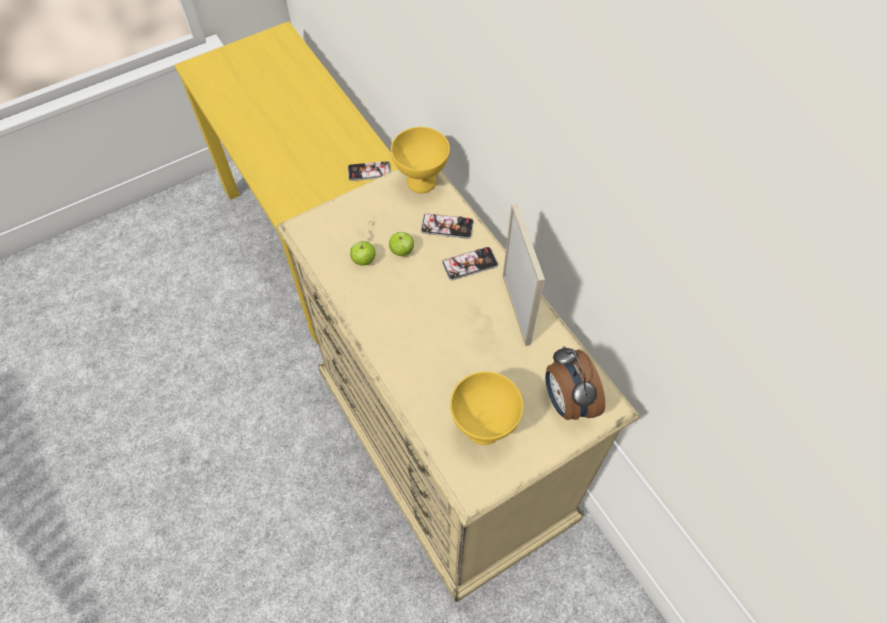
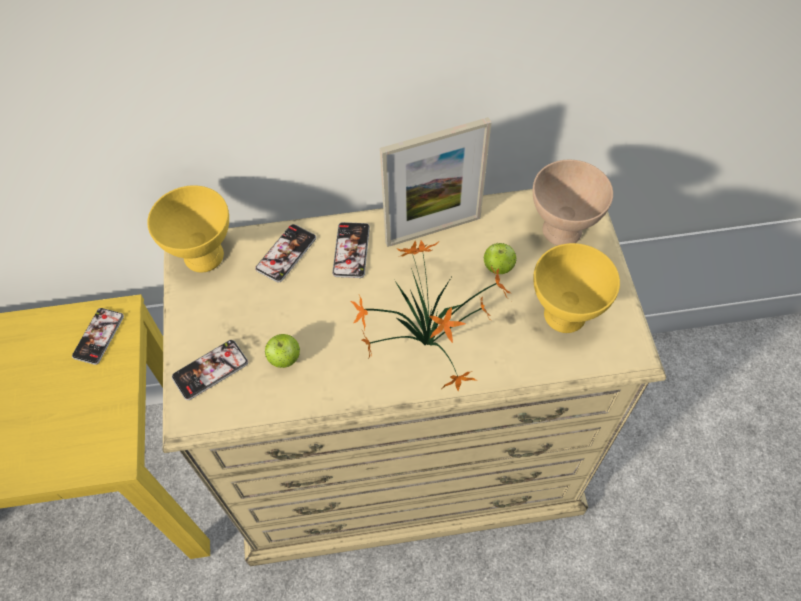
camera: 65 degrees left, 0 degrees up
apple [389,232,414,256] -> apple moved to [484,243,516,274]
picture frame [503,203,545,346] -> picture frame turned 150 degrees clockwise [380,117,492,247]
alarm clock [545,346,605,420] -> beige bowl [533,160,613,246]
none -> phone [172,340,248,400]
none -> potted plant [351,240,511,391]

